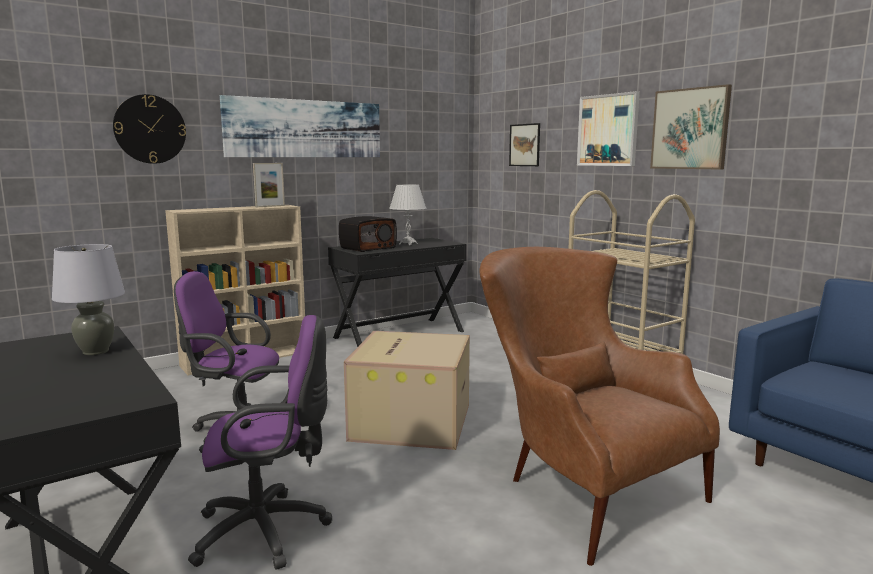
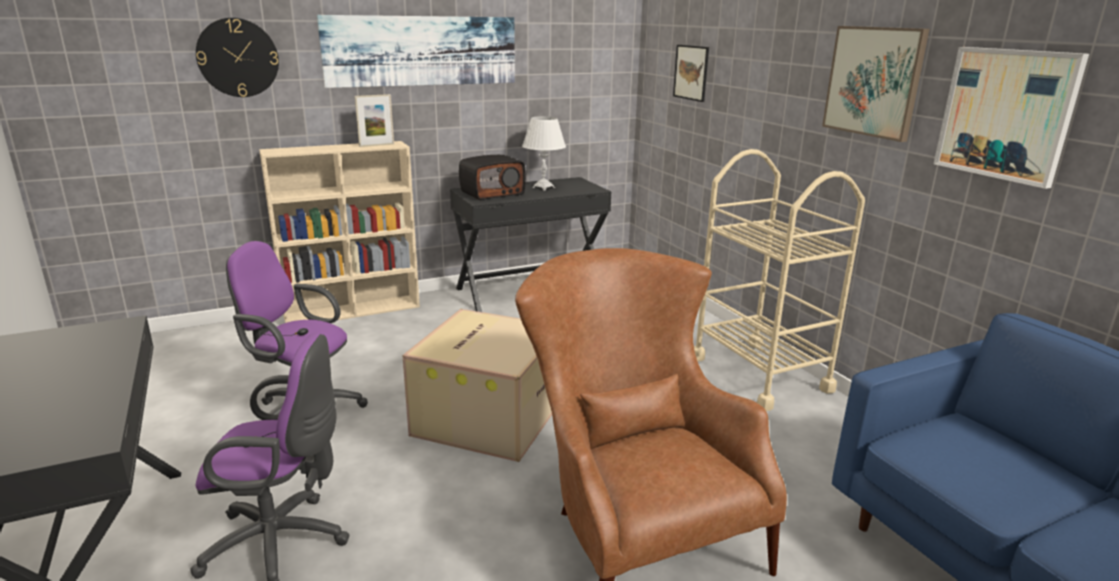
camera: 10 degrees right, 10 degrees up
grey table lamp [52,244,125,355] -> none
picture [577,91,640,166] -> picture moved to [933,47,1089,189]

